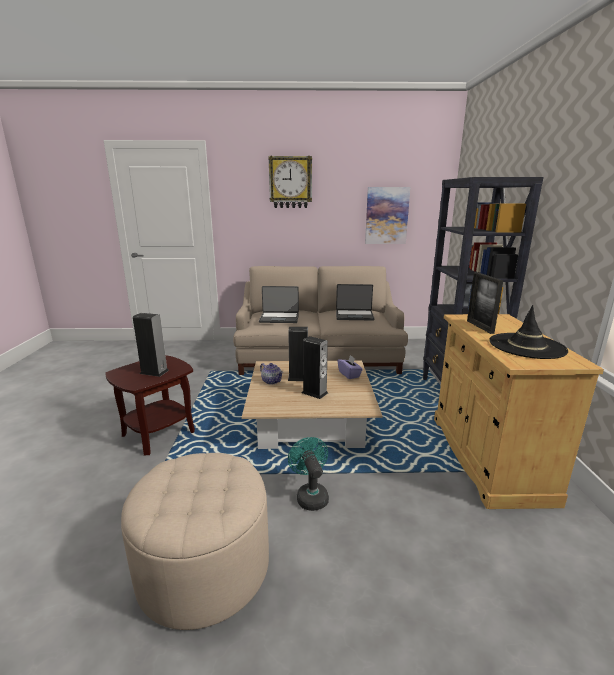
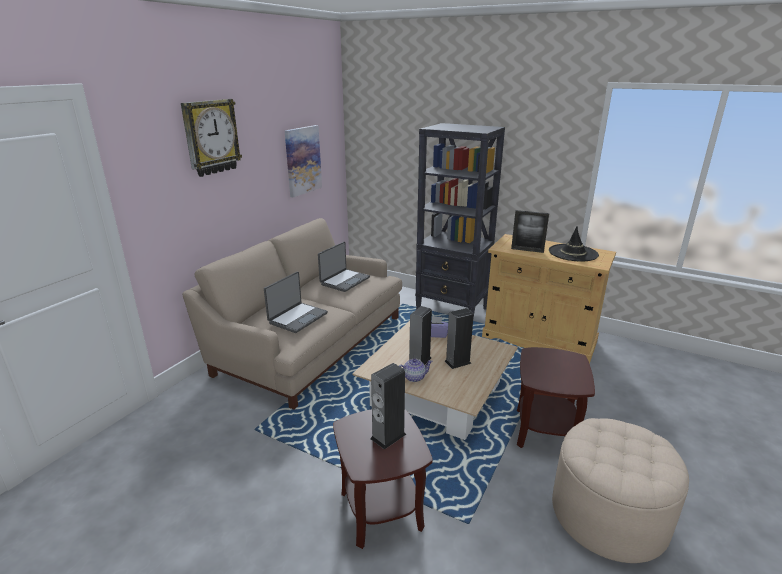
camera: 60 degrees left, 5 degrees up
turquoise fan [288,437,329,511] -> brown side table [517,347,595,448]

